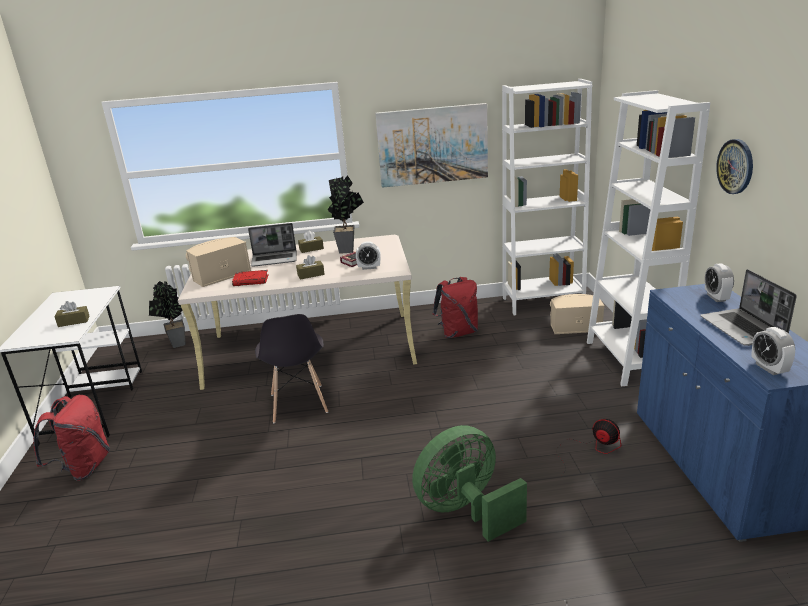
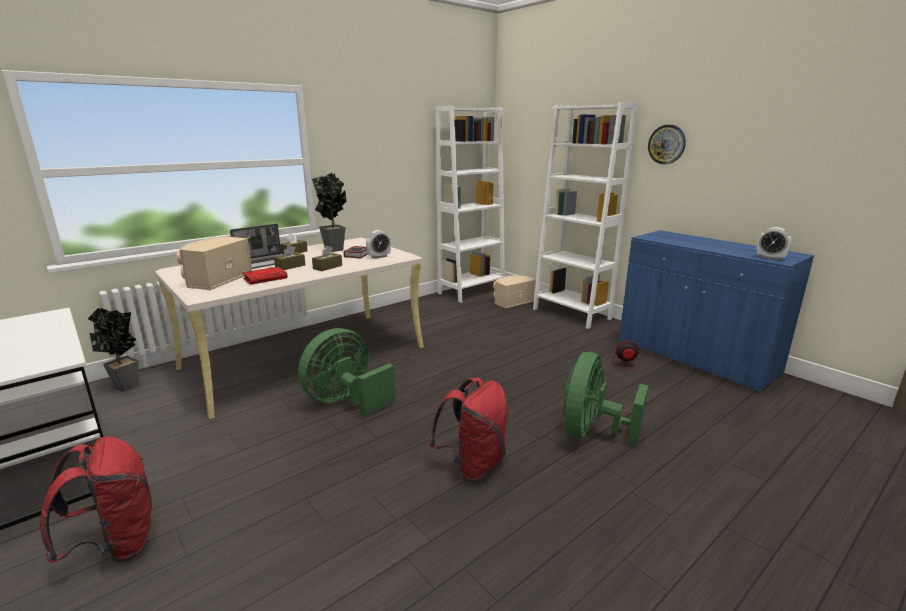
camera: 35 degrees left, 5 degrees down
brown tissue box [54,301,90,327] -> brown tissue box moved to [274,245,306,270]
grey chair [255,314,328,423] -> green fan [298,328,395,416]
picture [375,103,488,188] -> none
red backpack [433,277,478,338] -> red backpack moved to [429,377,508,482]
laptop [700,269,797,346] -> none
alarm clock [705,264,734,302] -> none

